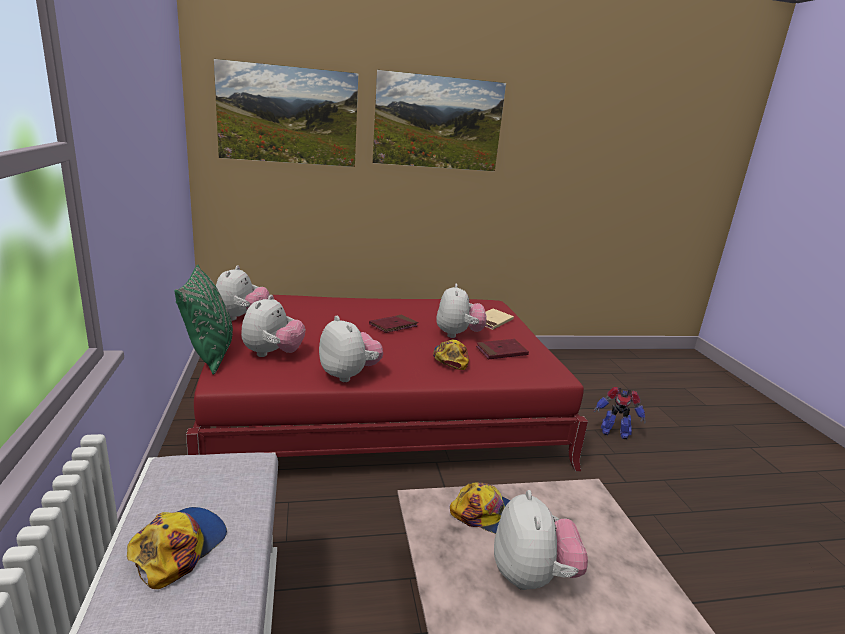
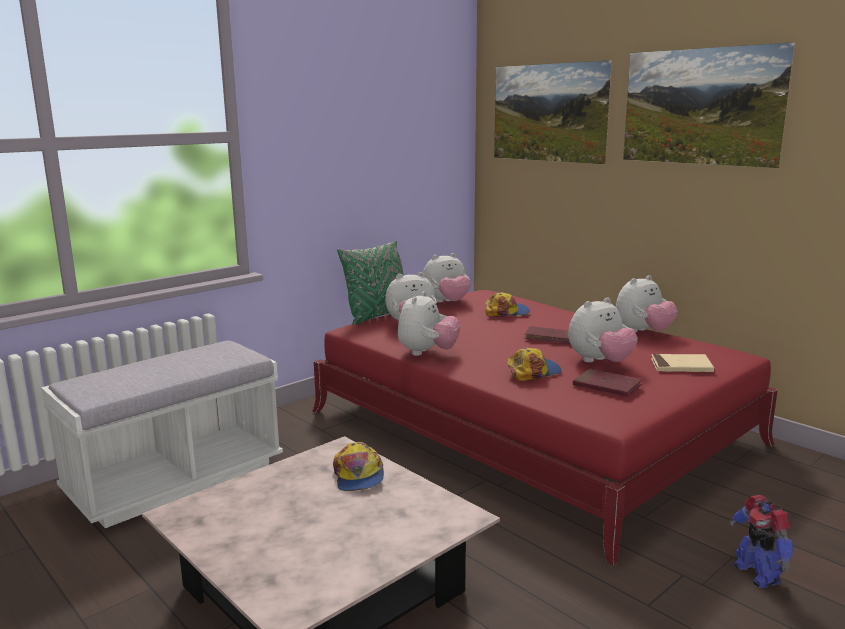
camera: 60 degrees right, 5 degrees down
cap [127,507,227,589] -> cap moved to [485,292,530,317]
plush toy [494,490,588,590] -> plush toy moved to [616,275,678,333]

